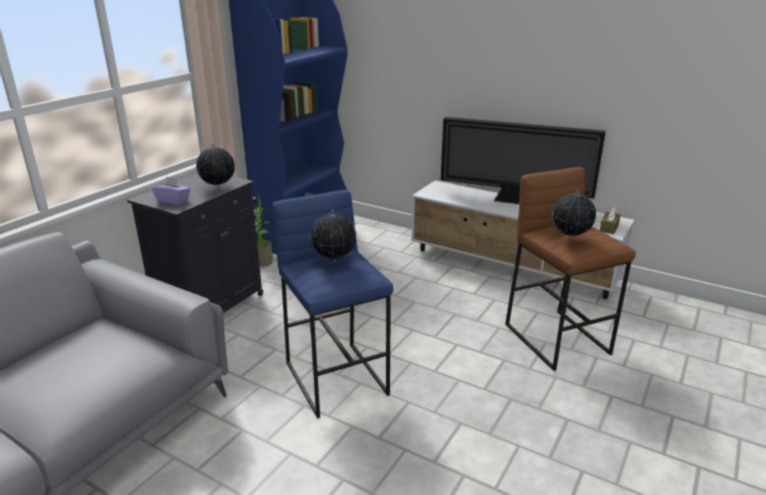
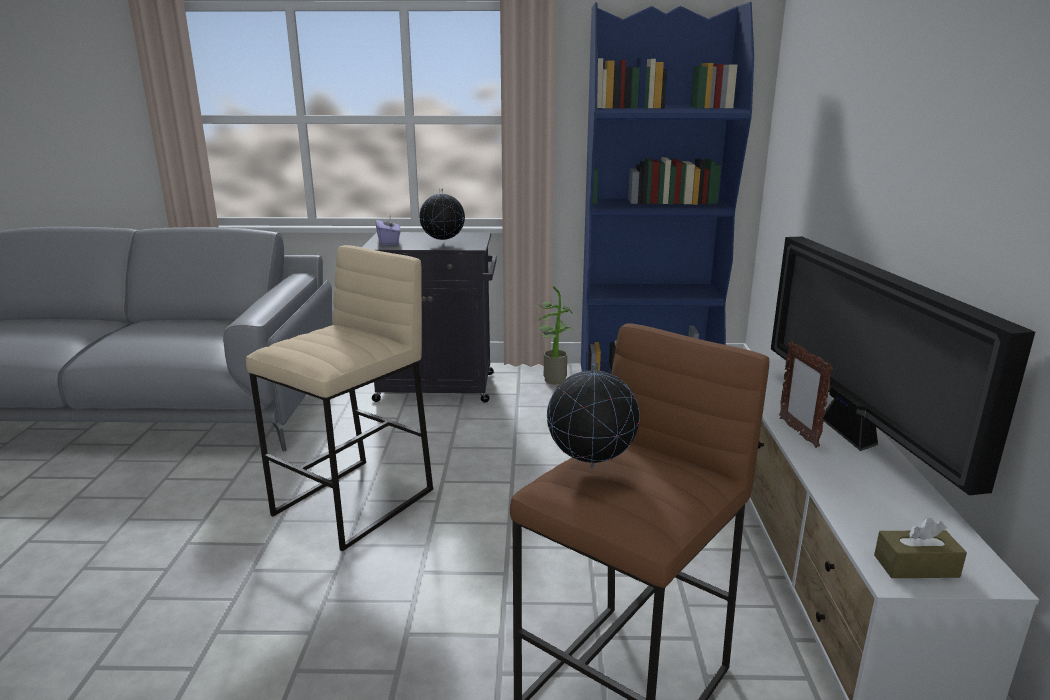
camera: 60 degrees right, 5 degrees down
blue stool [273,190,393,419] -> beige stool [246,245,433,551]
globe [311,209,356,262] -> none
none -> picture frame [779,341,833,448]

